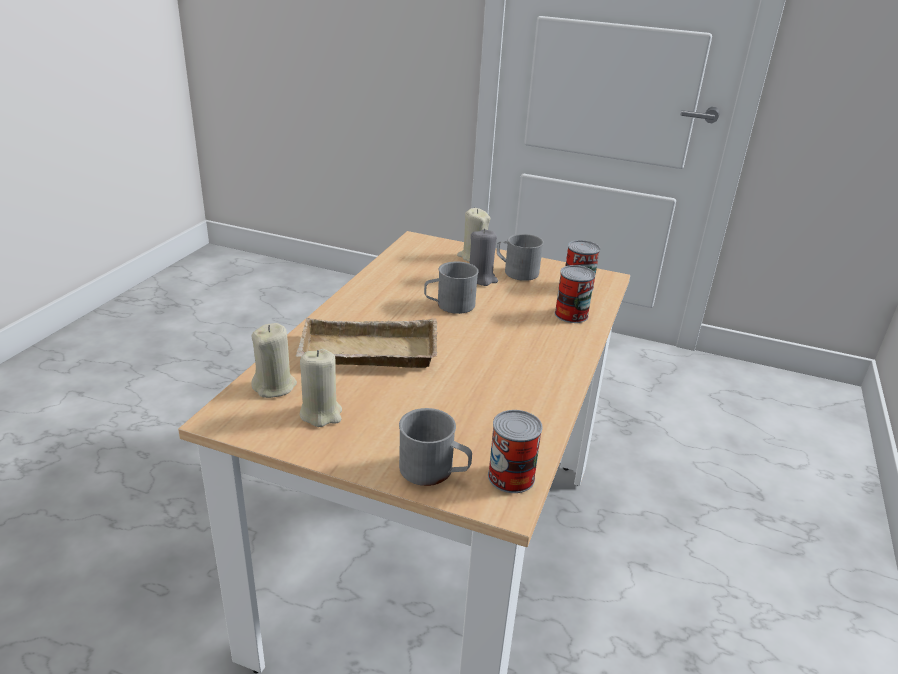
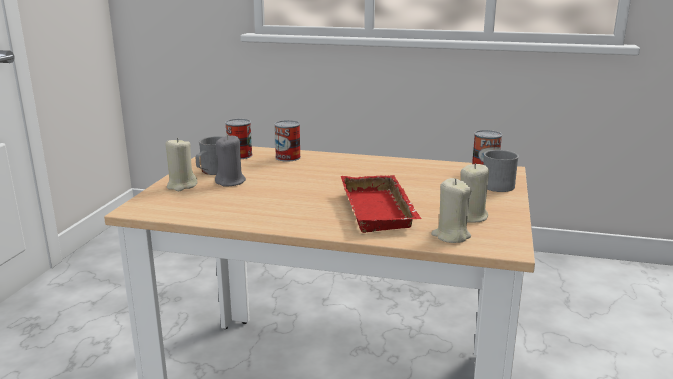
camera: 95 degrees left, 10 degrees down
beige tray [296,318,438,368] -> red tray [341,175,421,233]
grey mug [424,262,479,314] -> none

